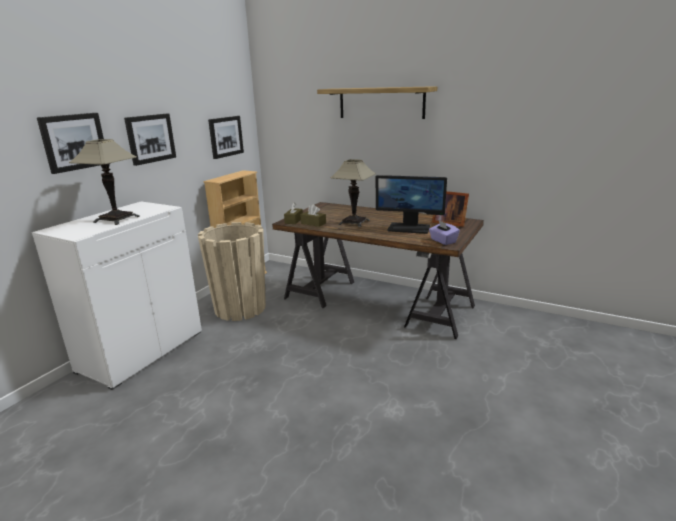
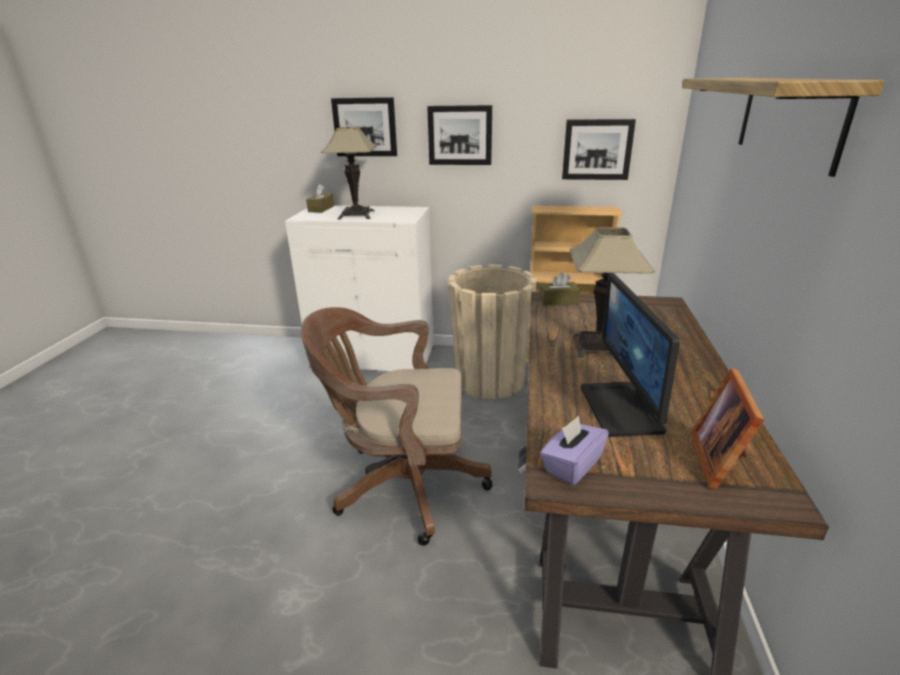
camera: 70 degrees right, 5 degrees up
brown tissue box [300,205,326,227] -> brown tissue box moved to [306,184,334,213]
none -> brown office chair [300,307,493,546]

